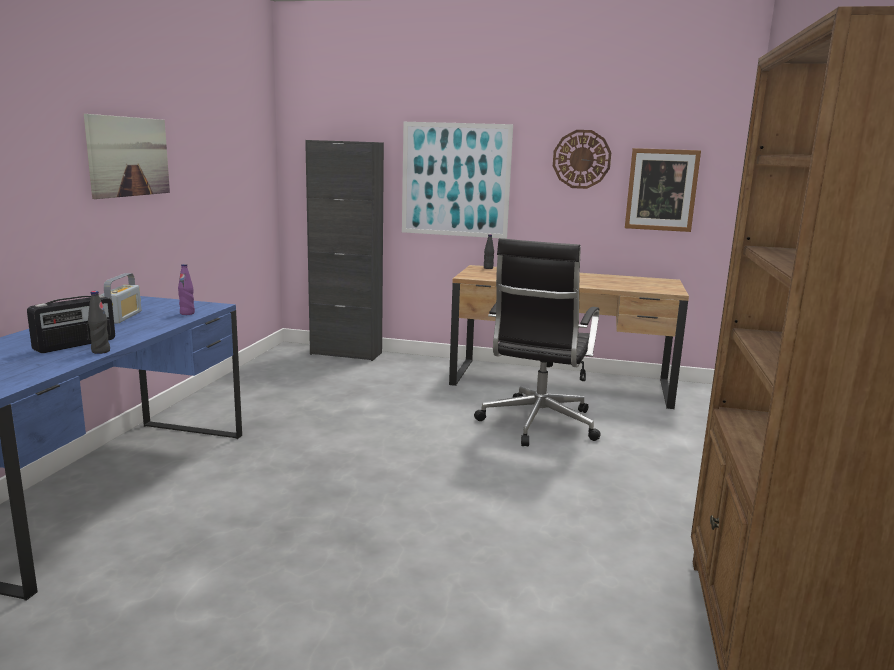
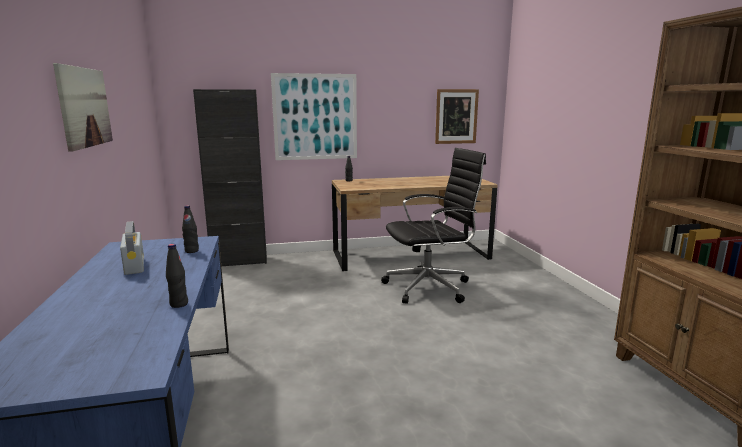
camera: 25 degrees left, 0 degrees up
radio [27,295,115,353] -> none
purple bottle [178,264,195,315] -> black bottle [182,205,199,253]
black office chair [474,238,601,446] -> black office chair turned 105 degrees counterclockwise [381,148,486,304]
wall clock [553,130,611,189] -> none

